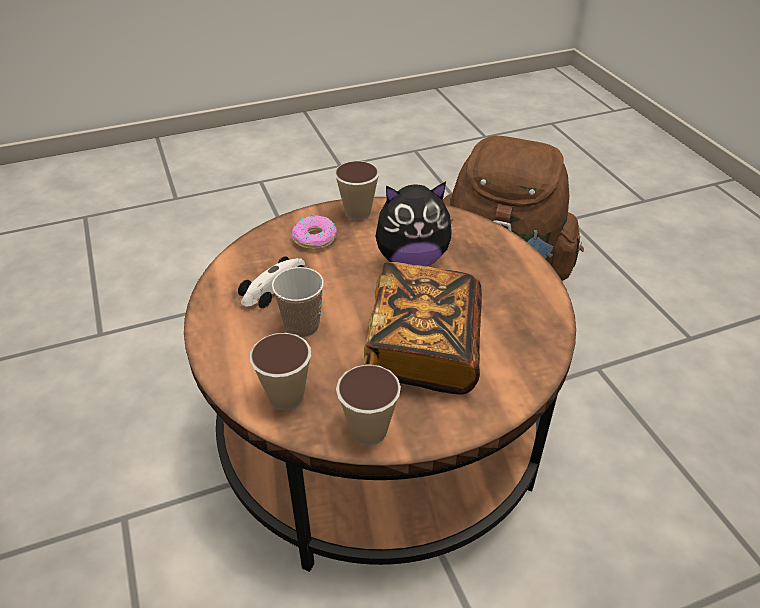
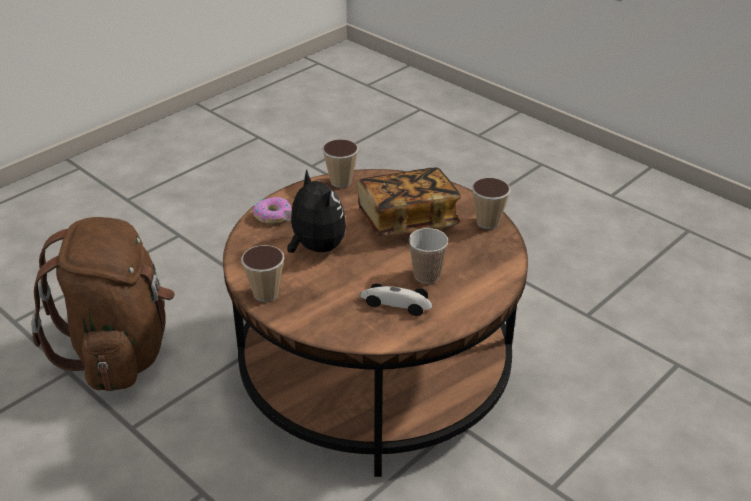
camera: 115 degrees left, 5 degrees down
cup [250,333,311,410] -> cup moved to [322,139,359,188]
donut [292,215,337,250] -> donut moved to [253,197,291,224]

